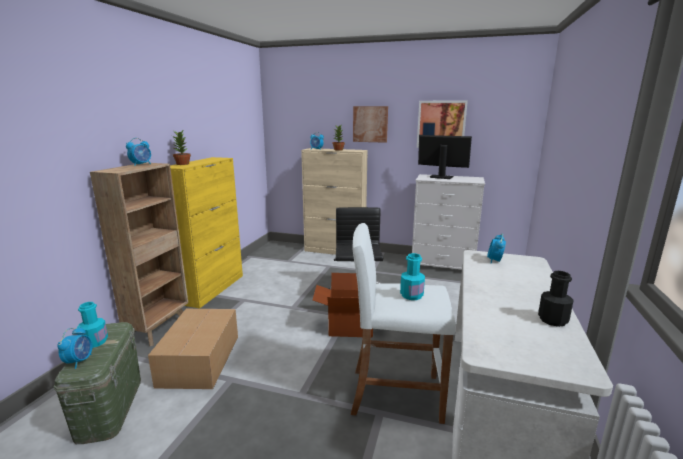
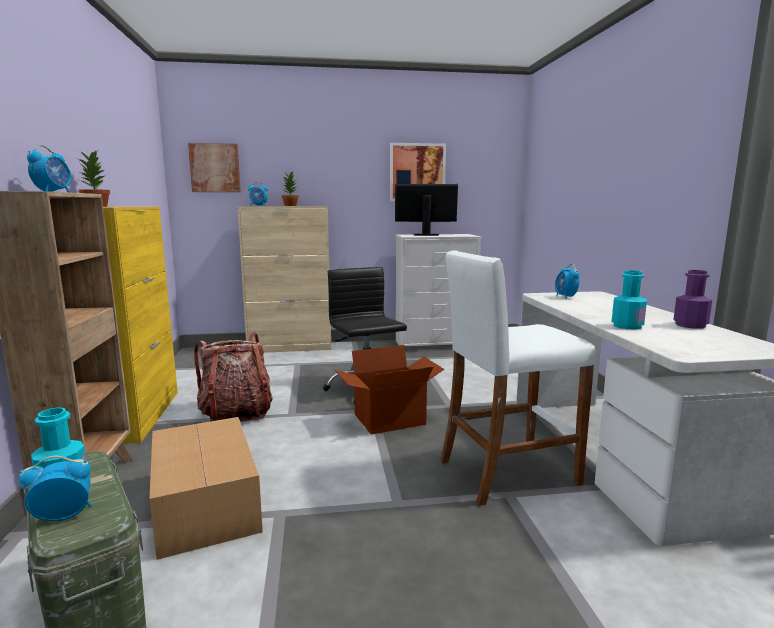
camera: 25 degrees left, 5 degrees down
alarm clock [57,327,93,369] -> alarm clock turned 90 degrees counterclockwise [18,456,92,521]
picture [353,106,388,143] -> picture moved to [188,143,241,192]
turquoise bottle [400,253,425,300] -> turquoise bottle moved to [612,270,647,330]
black bottle [538,271,574,327] -> purple bottle [673,270,712,329]
none -> backpack [194,332,273,422]

